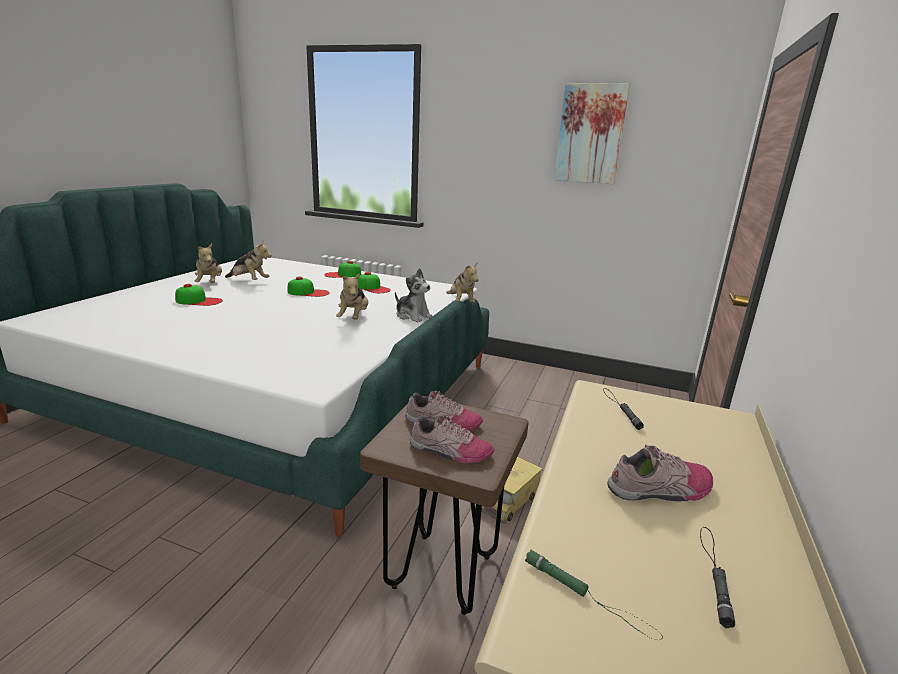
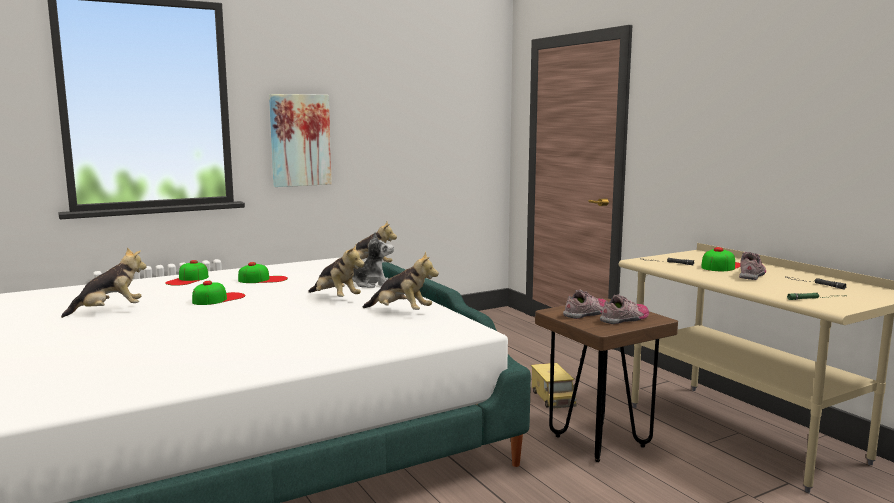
camera: 50 degrees left, 10 degrees down
cap [175,284,223,306] -> cap moved to [701,247,740,271]
plush toy [195,244,222,283] -> plush toy moved to [362,252,439,310]
picture [554,83,630,184] -> picture moved to [269,94,332,187]

